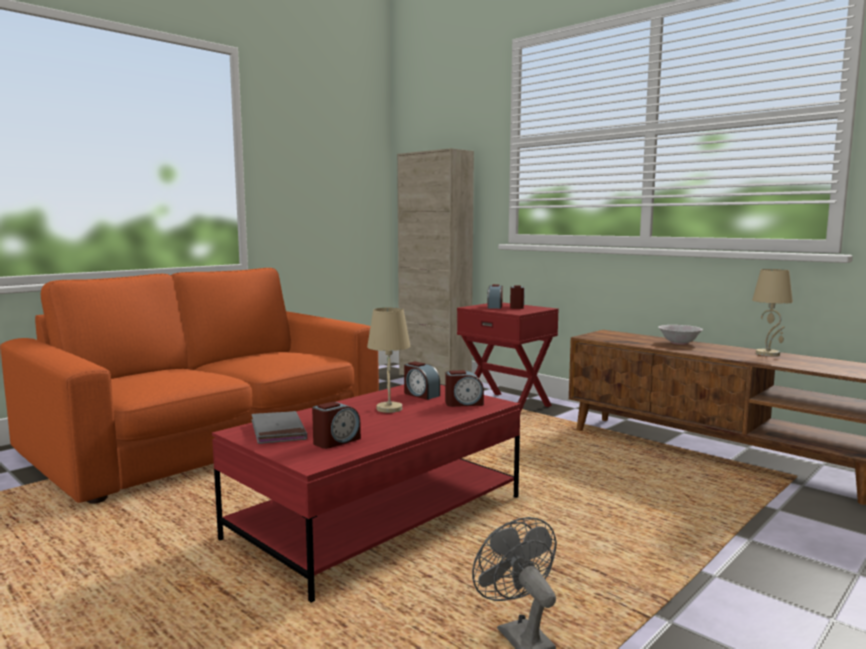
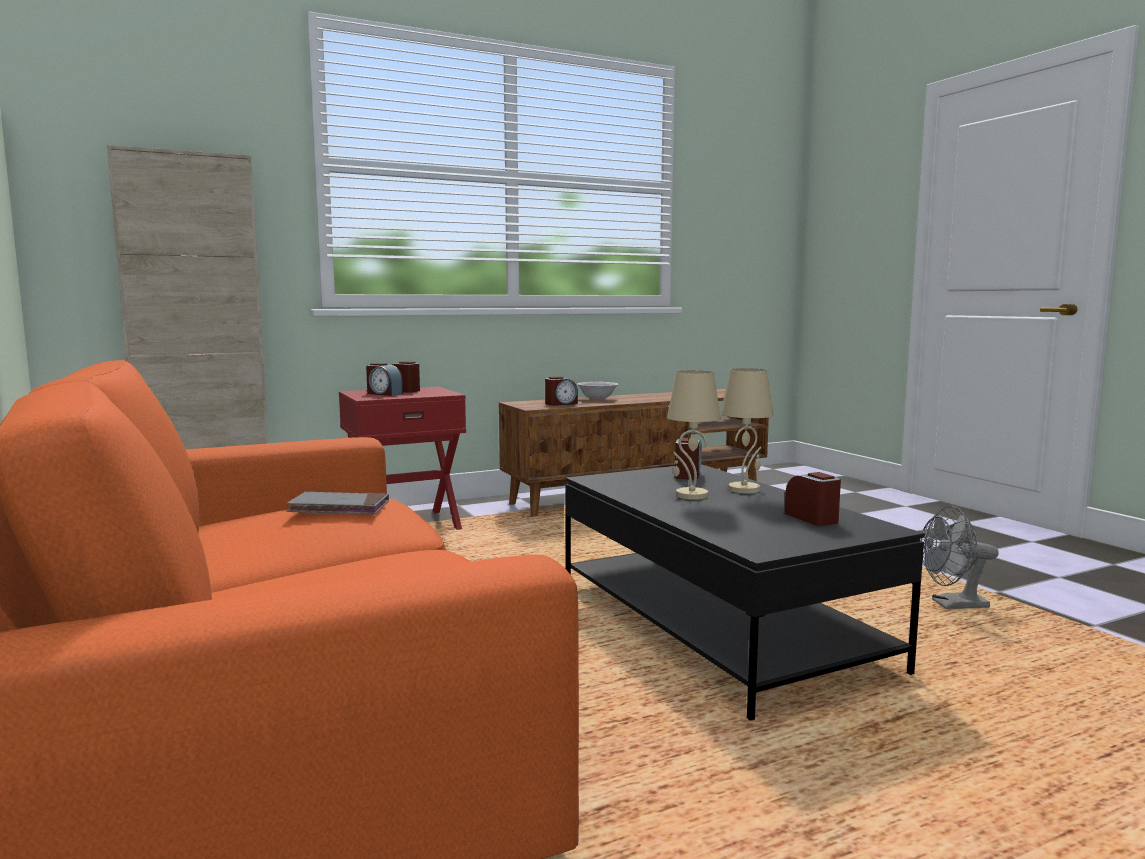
camera: 70 degrees left, 0 degrees up
red coffee table [212,385,521,602] -> black coffee table [565,464,925,721]
grey book [251,411,307,444] -> grey book moved to [286,492,389,514]
alarm clock [404,361,440,400] -> alarm clock moved to [545,376,578,406]
beige table lamp [752,269,793,356] -> beige table lamp moved to [721,368,774,493]

